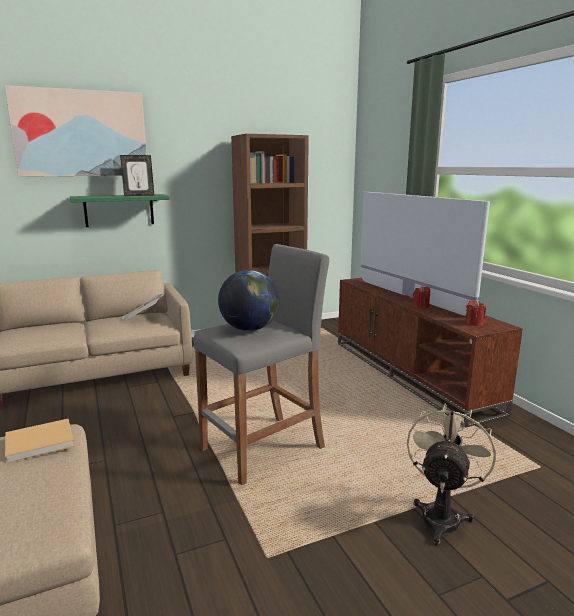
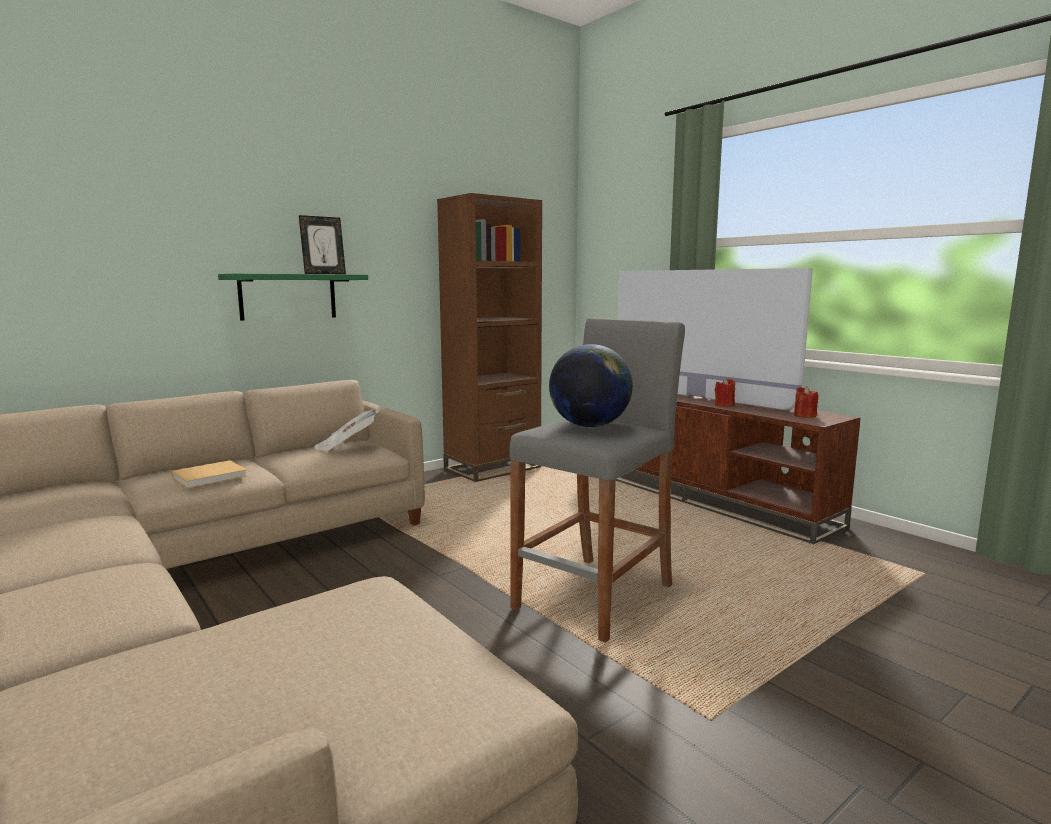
camera: 15 degrees left, 5 degrees down
picture [4,85,147,177] -> none
beige book [5,418,74,463] -> beige book moved to [171,460,247,488]
beige fan [407,403,496,546] -> none

